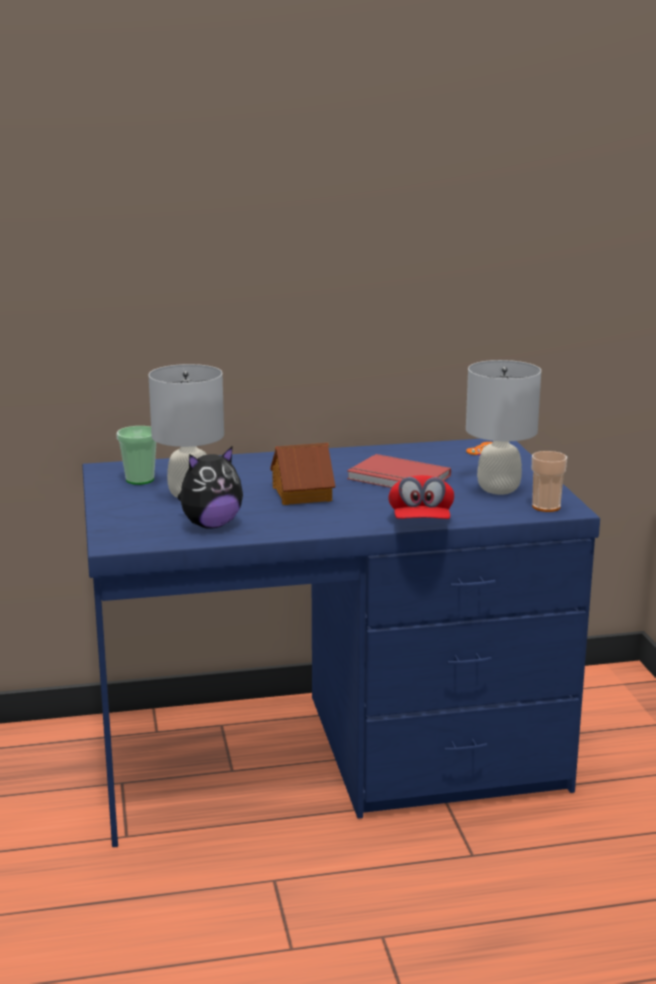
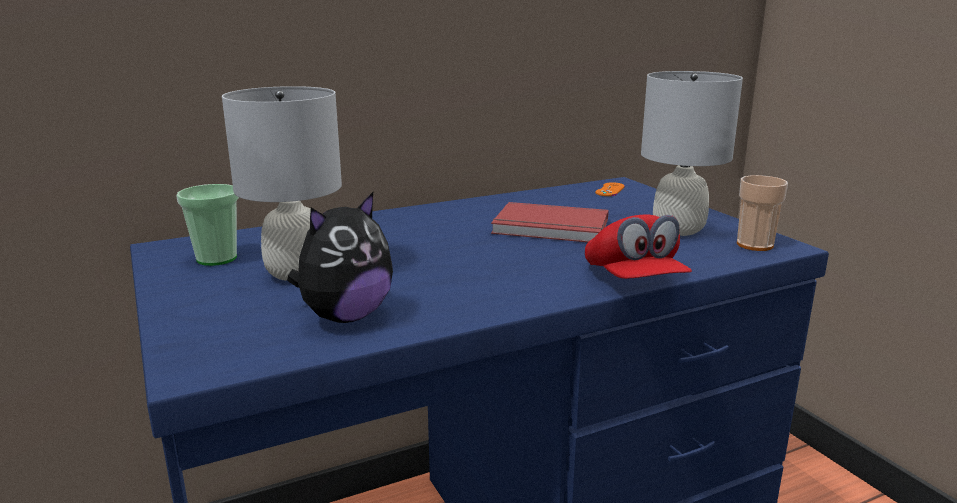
camera: 15 degrees left, 0 degrees up
toy house [270,443,336,505] -> none

